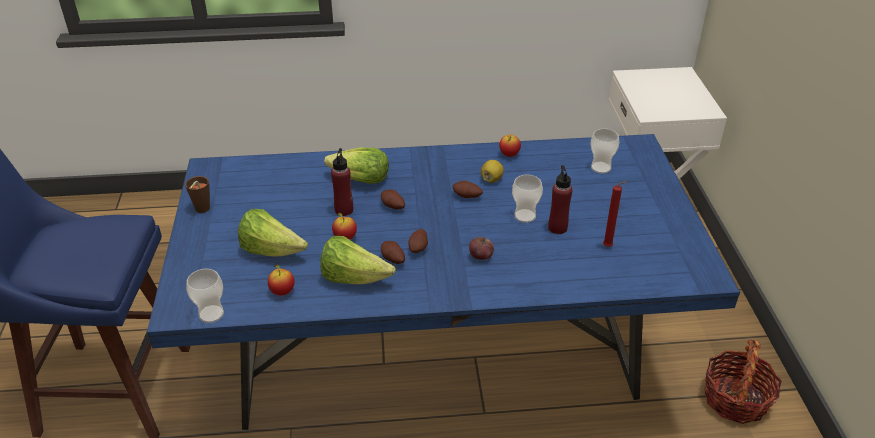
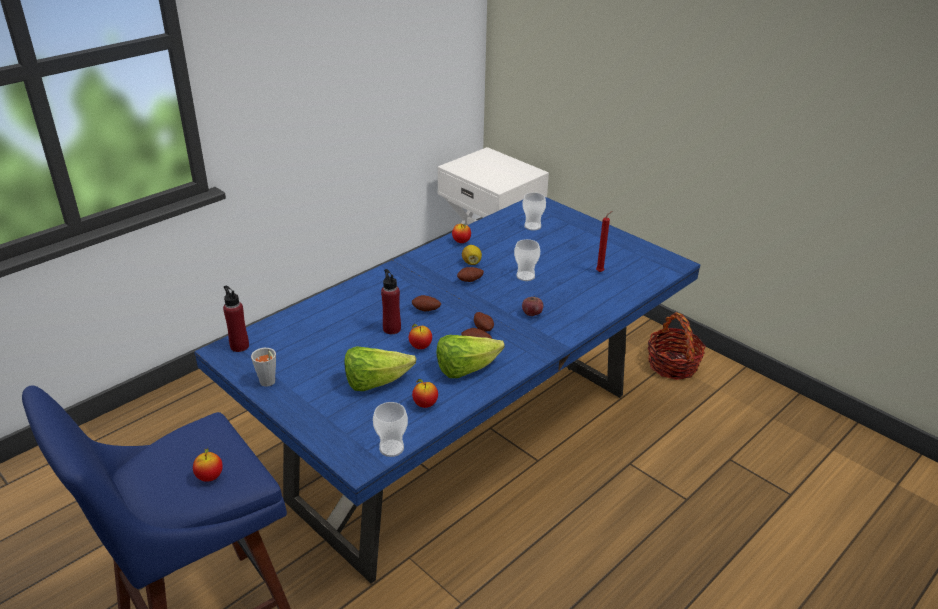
camera: 40 degrees left, 5 degrees down
brown cup [185,176,210,213] -> grey cup [251,348,276,387]
lettuce [324,148,389,184] -> none
red bottle [548,165,572,234] -> red bottle moved to [223,285,249,352]
none -> apple [193,448,223,482]

